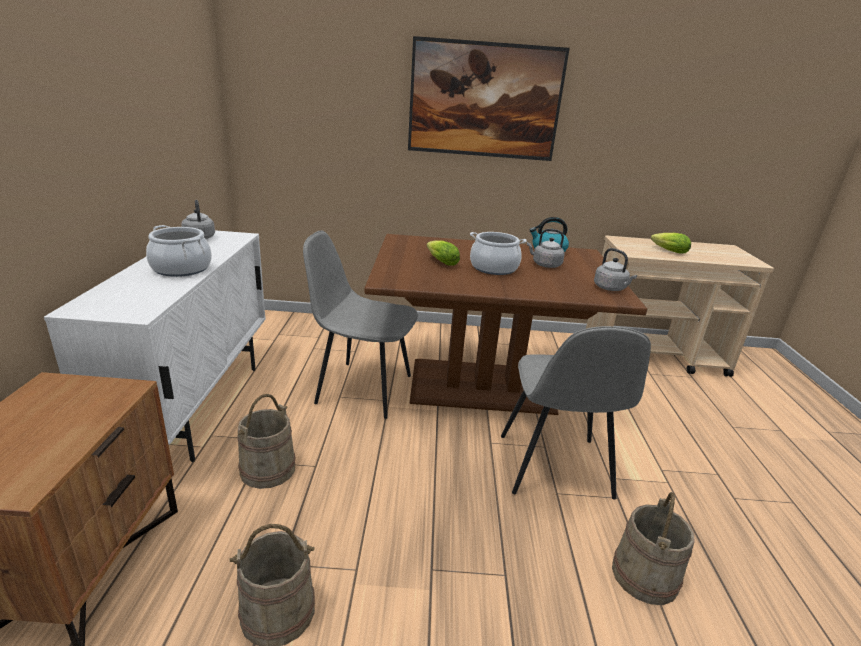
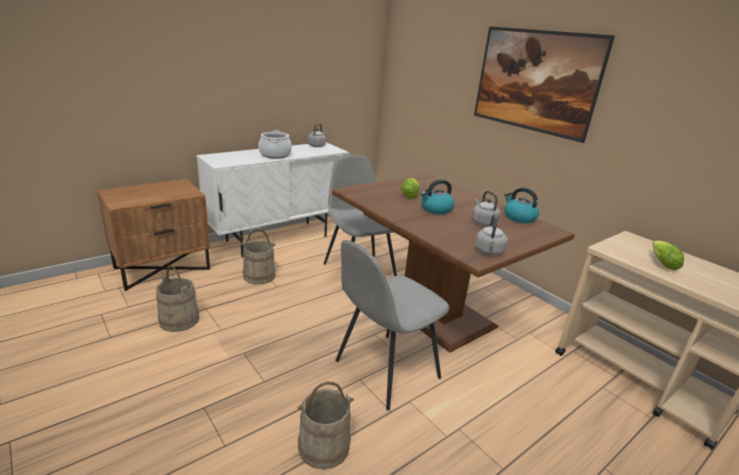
camera: 50 degrees right, 0 degrees up
cooking pot [470,232,527,275] -> kettle [421,179,454,214]

